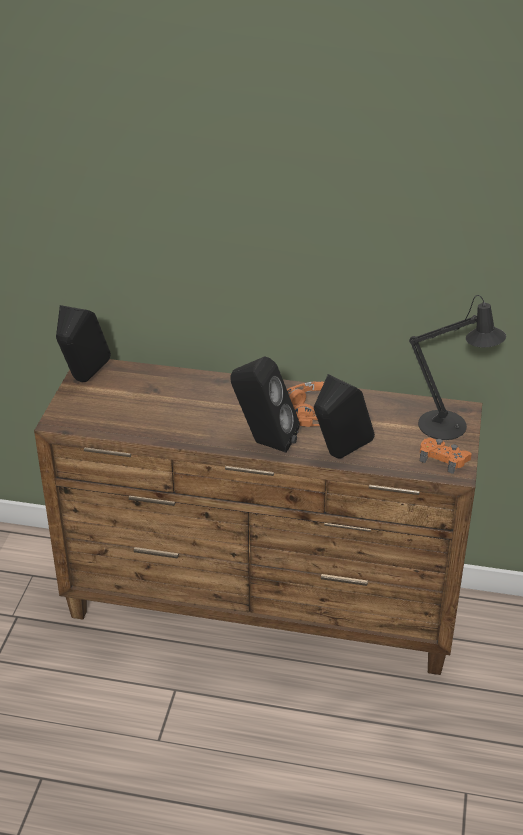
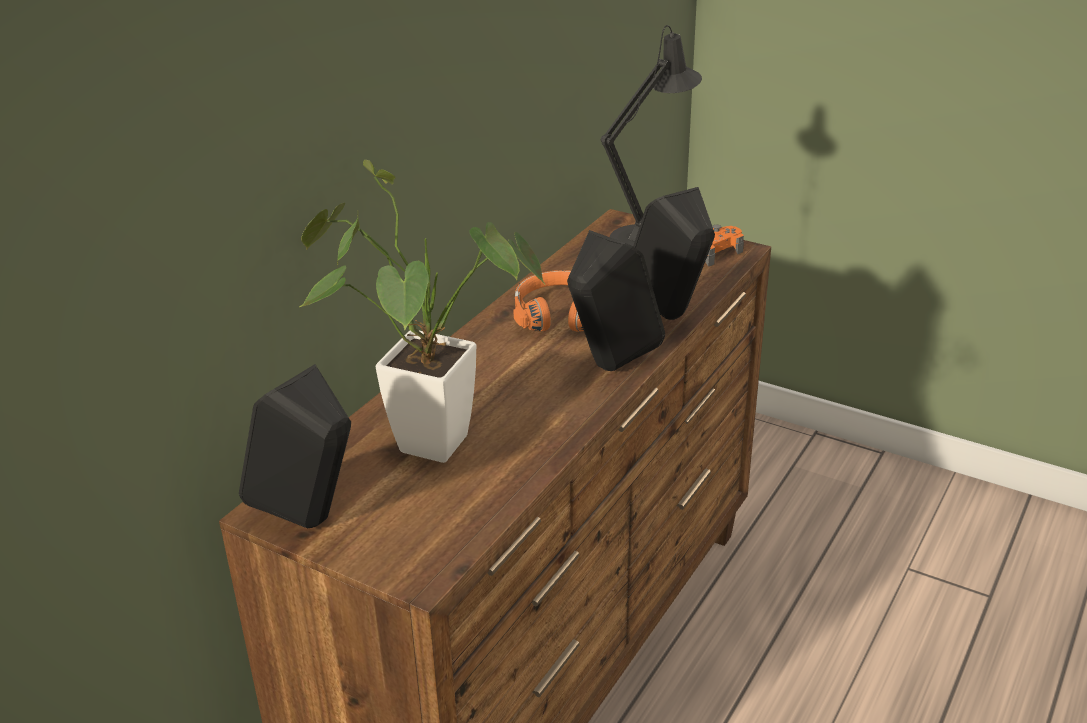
camera: 70 degrees left, 5 degrees down
none -> potted plant [300,160,545,463]

